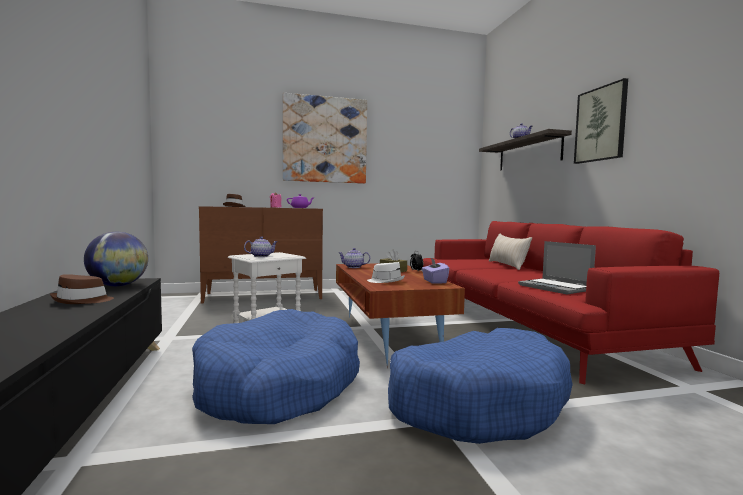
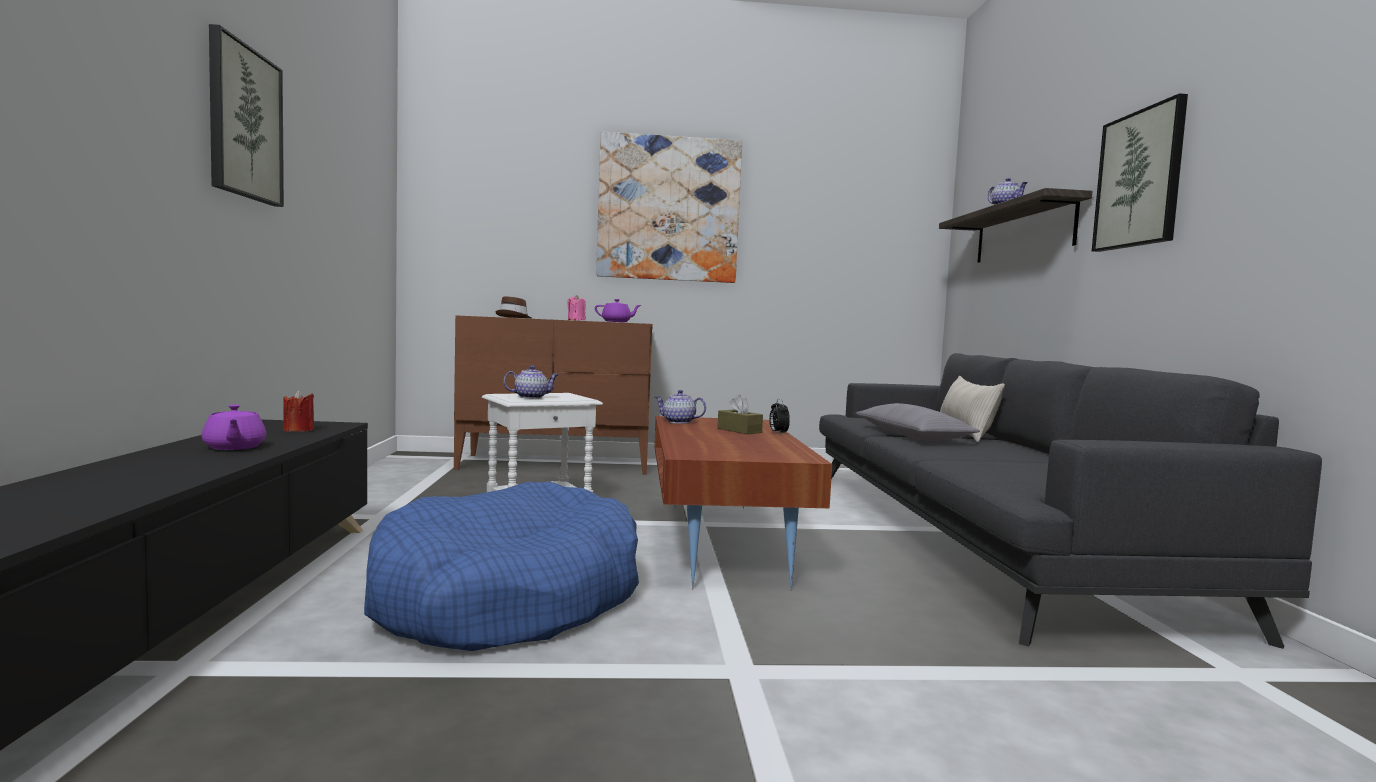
camera: 10 degrees right, 0 degrees up
brown hat [50,274,114,304] -> purple teapot [202,404,266,450]
globe [84,232,148,286] -> red candle [283,390,314,432]
white hat [367,262,405,283] -> none
blue dog bed [388,328,573,444] -> none
purple tissue box [422,258,449,284] -> none
red sofa [423,221,719,384] -> grey sofa [819,353,1322,649]
laptop [518,241,596,294] -> none
none -> picture [209,24,284,207]
none -> grey pillow [856,403,980,441]

